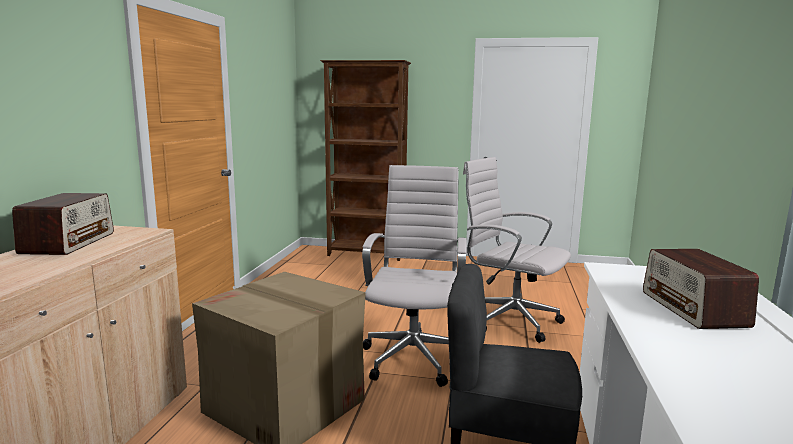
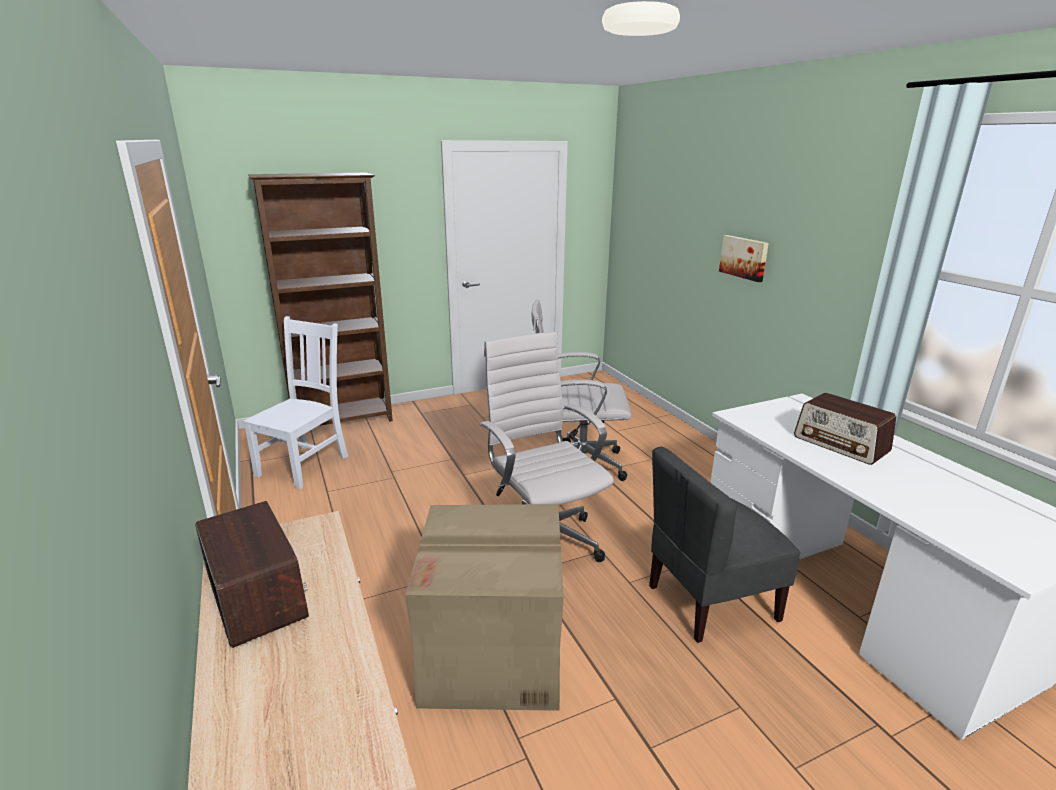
camera: 35 degrees left, 10 degrees up
none -> white chair [243,316,348,489]
none -> picture [719,235,769,282]

